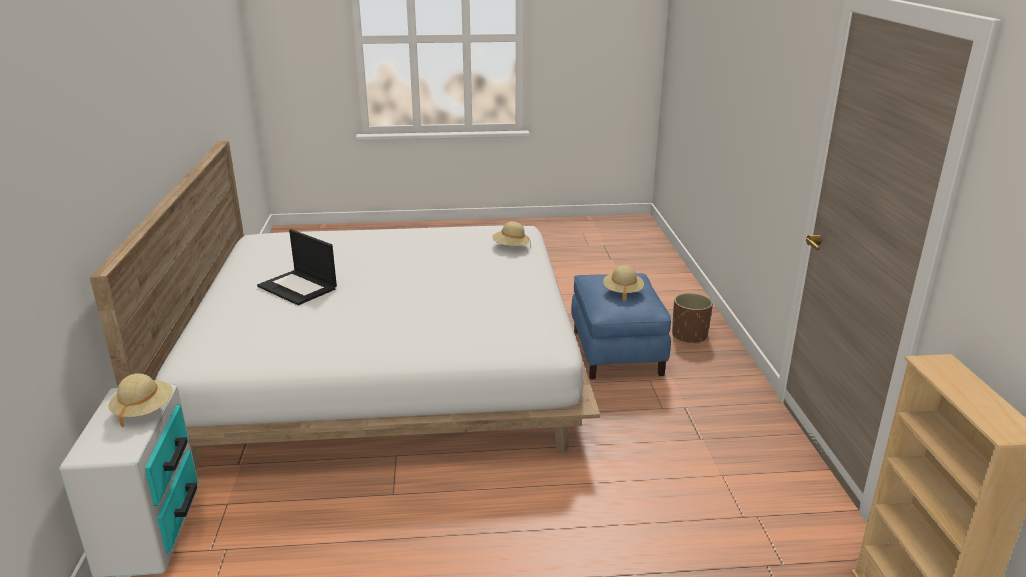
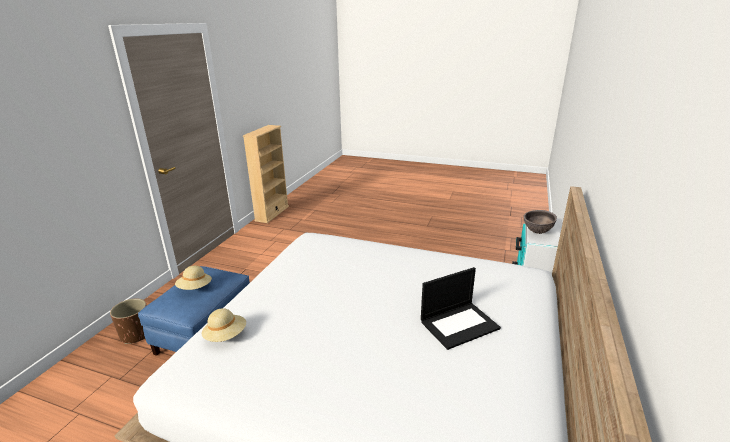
camera: 155 degrees left, 0 degrees up
beige hat [108,373,173,428] -> brown bowl [523,210,557,234]
laptop [257,229,337,305] -> laptop turned 90 degrees clockwise [421,267,501,350]

